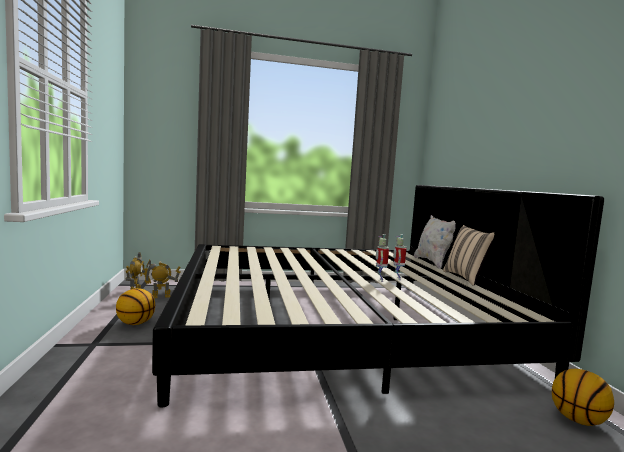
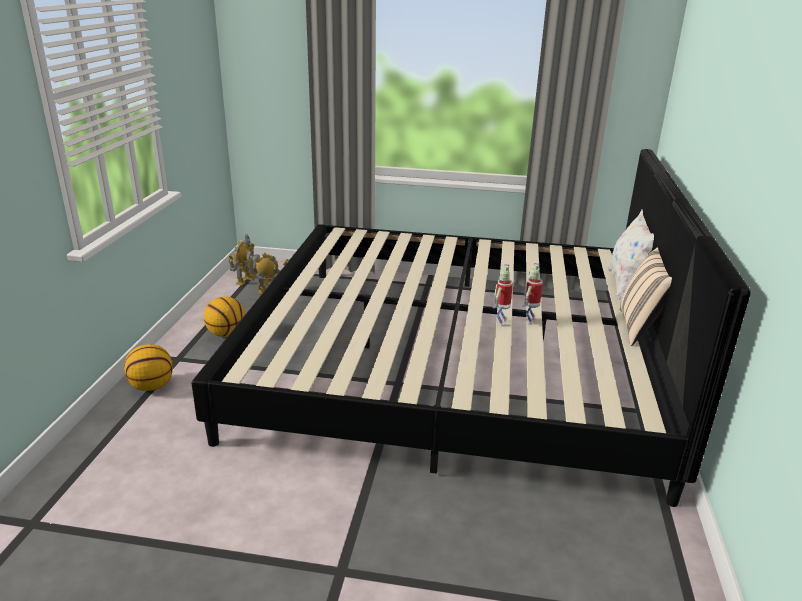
camera: 20 degrees right, 20 degrees up
basketball [552,369,614,426] -> basketball moved to [124,344,173,391]

